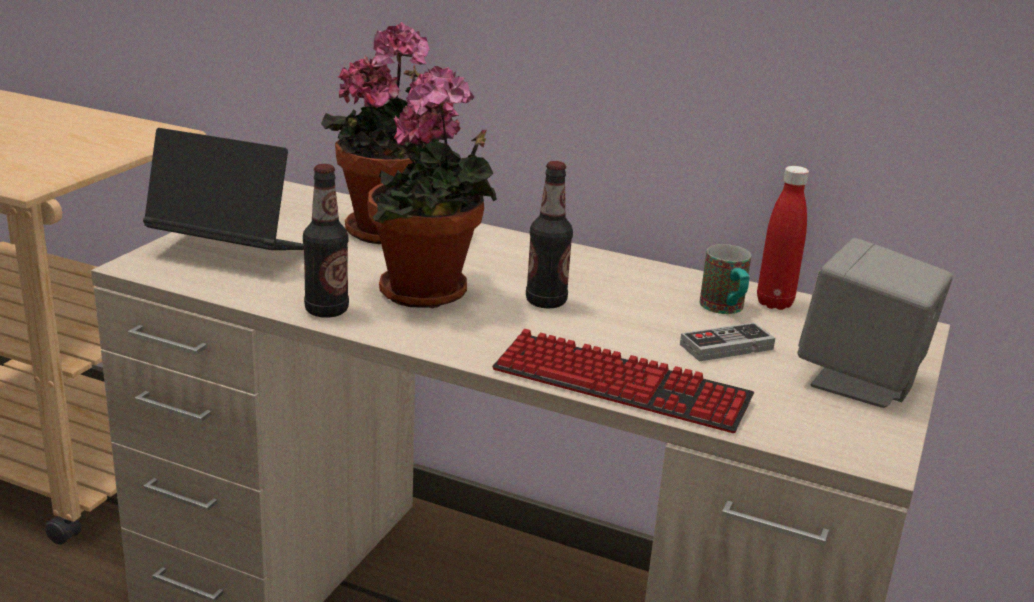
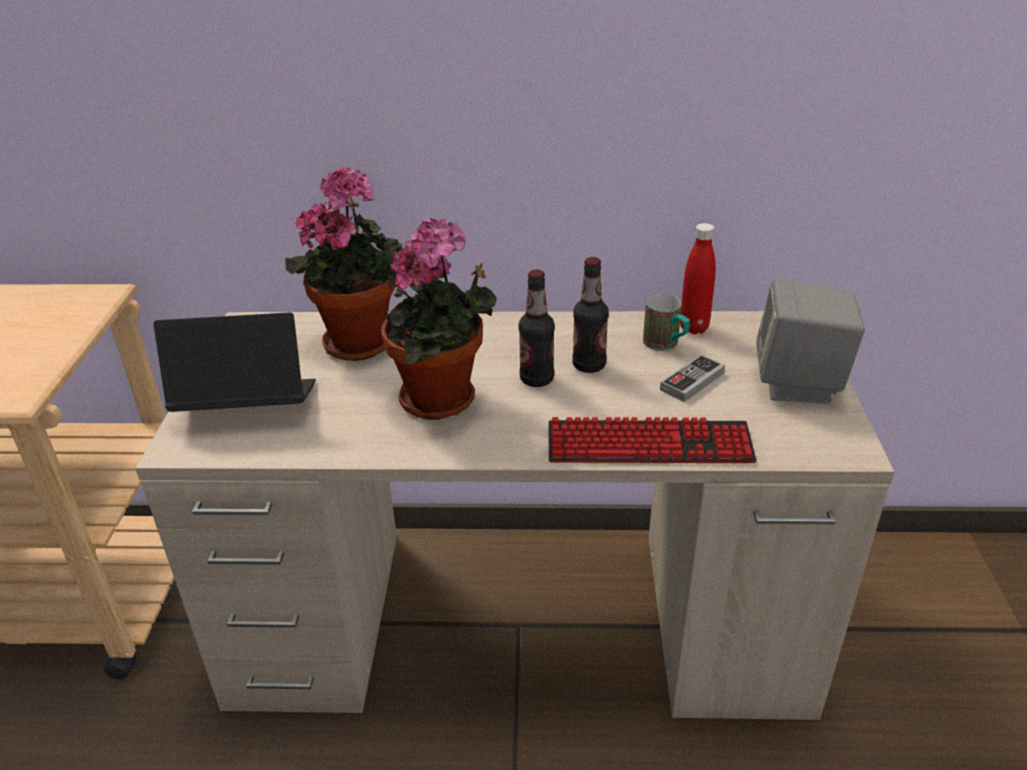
camera: 20 degrees left, 10 degrees up
bottle [303,164,349,318] -> bottle moved to [572,257,609,373]

